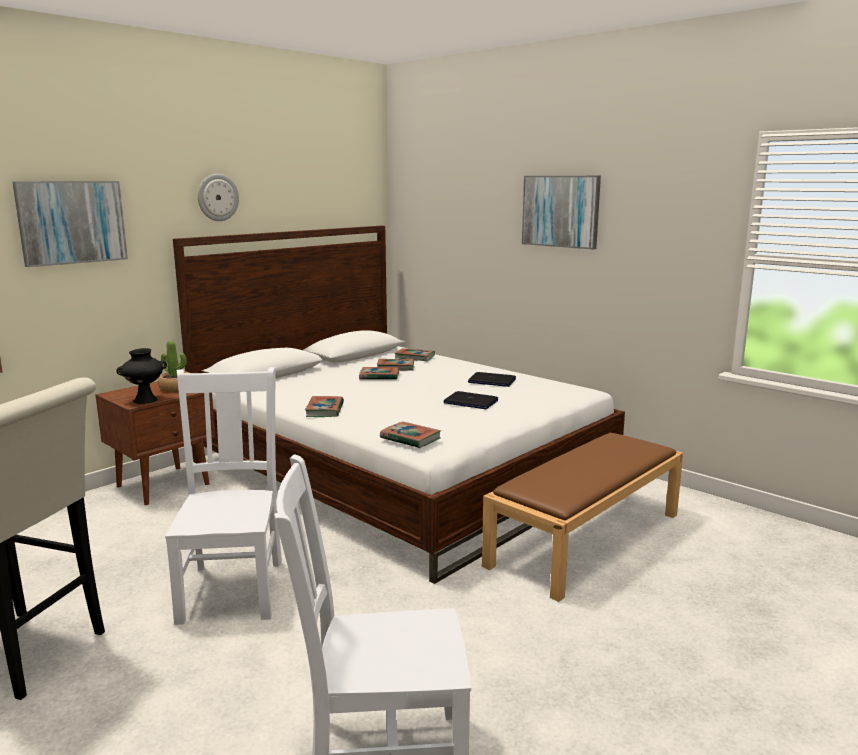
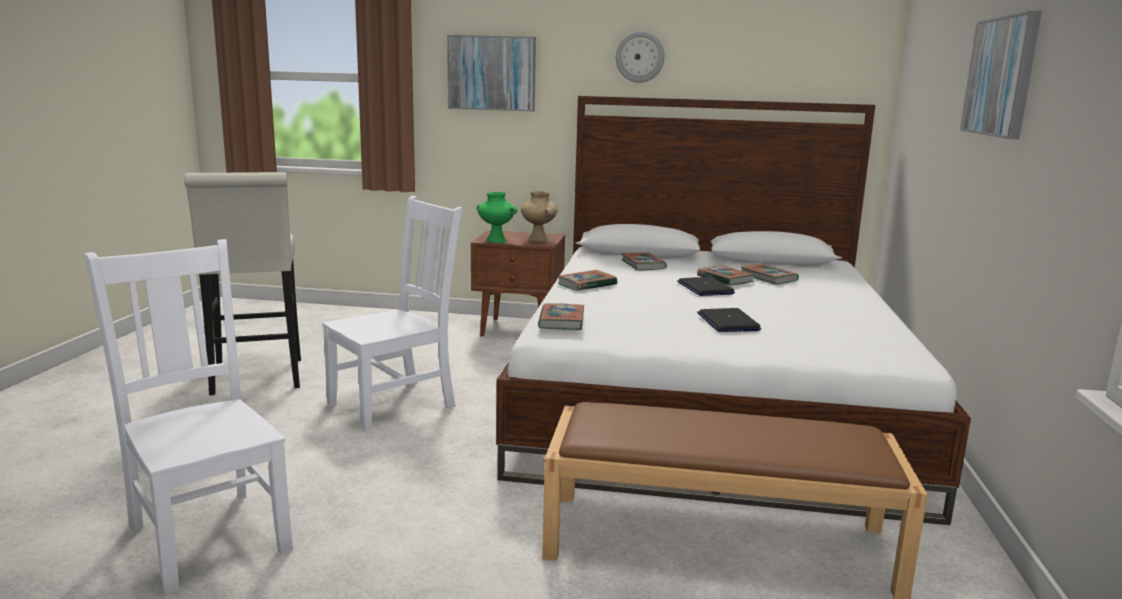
camera: 55 degrees right, 0 degrees up
black vase [116,348,167,404] -> green vase [477,192,518,243]
potted plant [158,340,189,392] -> beige vase [521,191,558,242]
book [395,348,435,361] -> book moved to [621,252,667,270]
laptop [468,372,516,387] -> laptop moved to [677,277,735,296]

